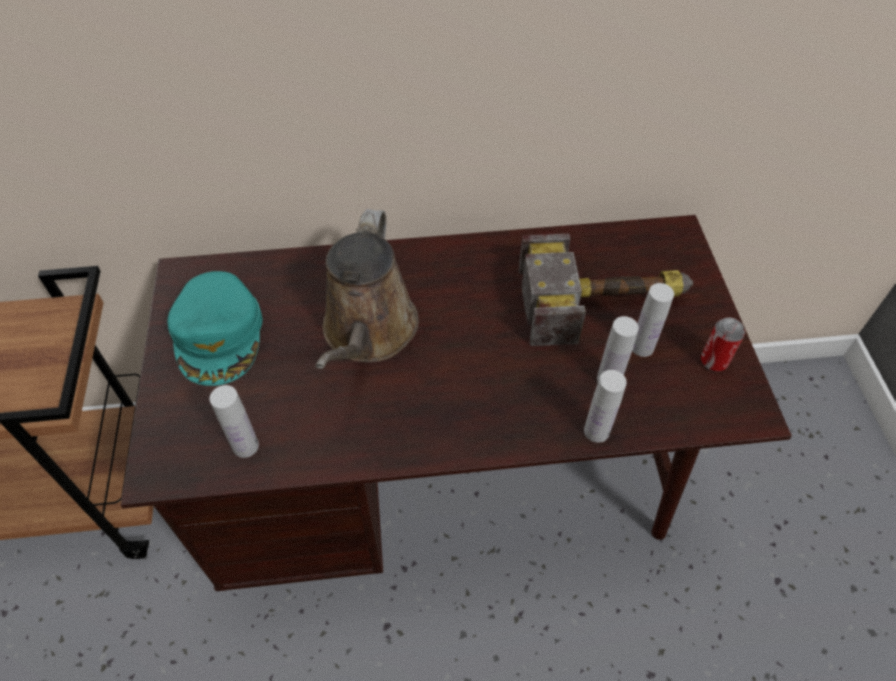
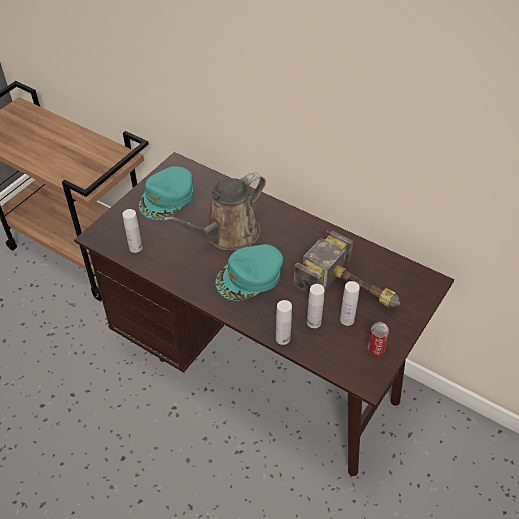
camera: 40 degrees right, 5 degrees down
none -> turquoise cap [215,244,283,301]

